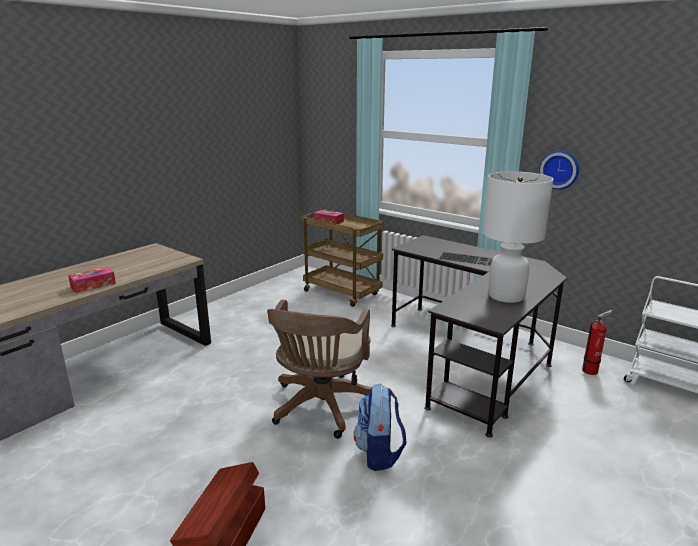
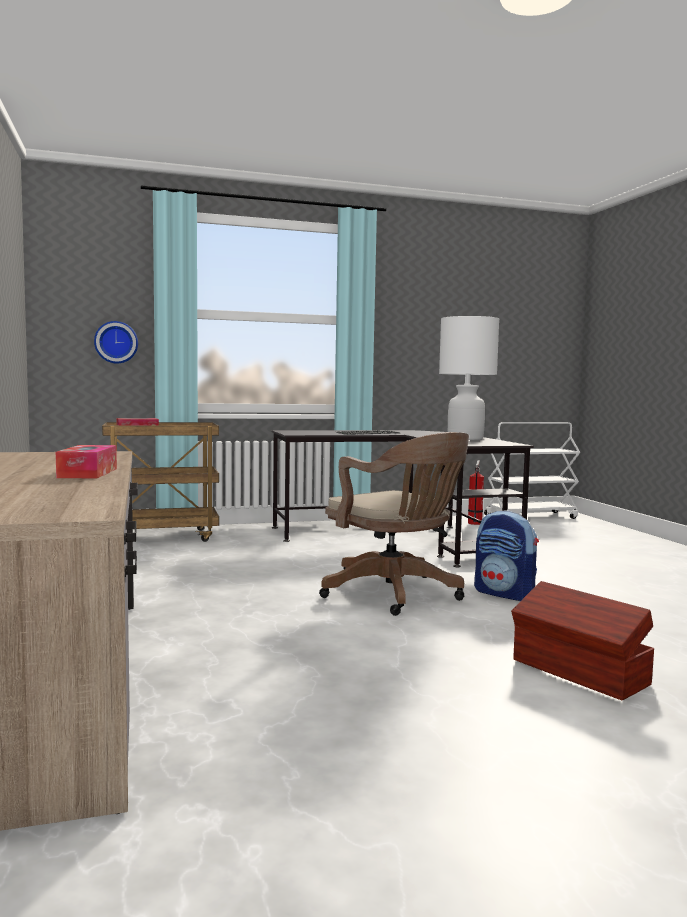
camera: 55 degrees left, 15 degrees down
wall clock [540,150,579,189] -> wall clock moved to [94,321,138,363]

